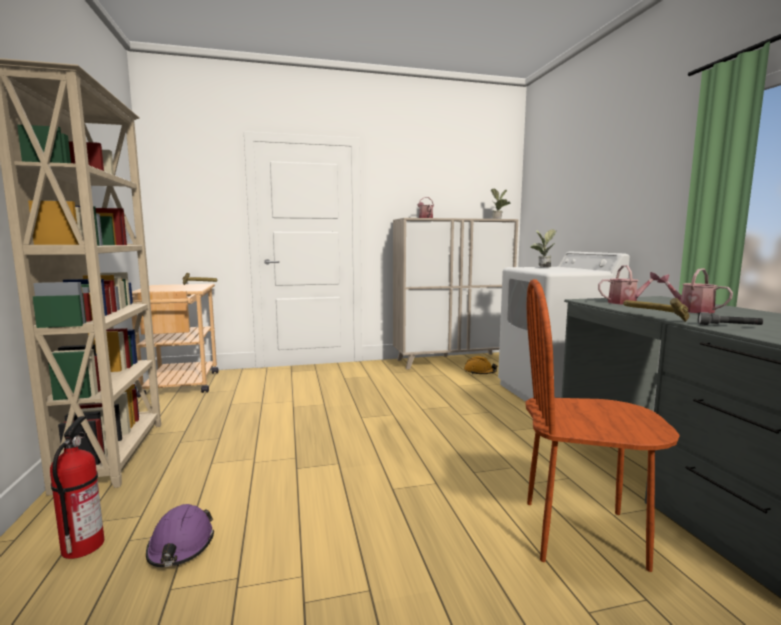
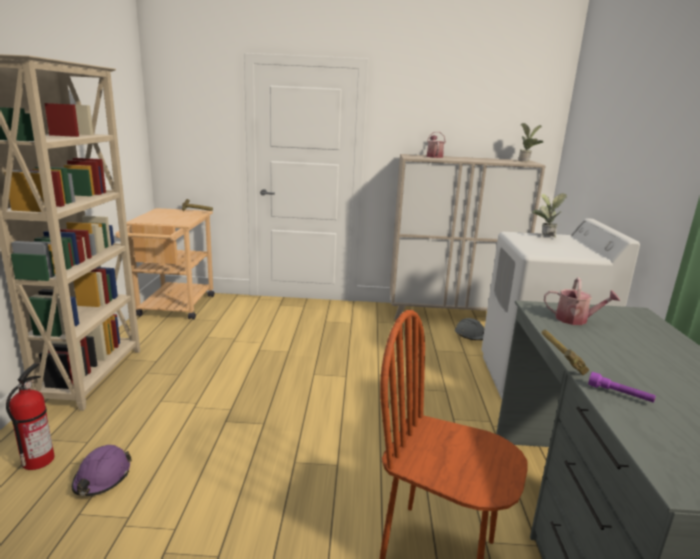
camera: 15 degrees right, 10 degrees up
orange hard hat [464,356,497,374] -> grey hard hat [455,318,484,341]
watering can [657,269,733,314] -> none
grey flashlight [698,312,763,325] -> purple flashlight [588,372,656,403]

